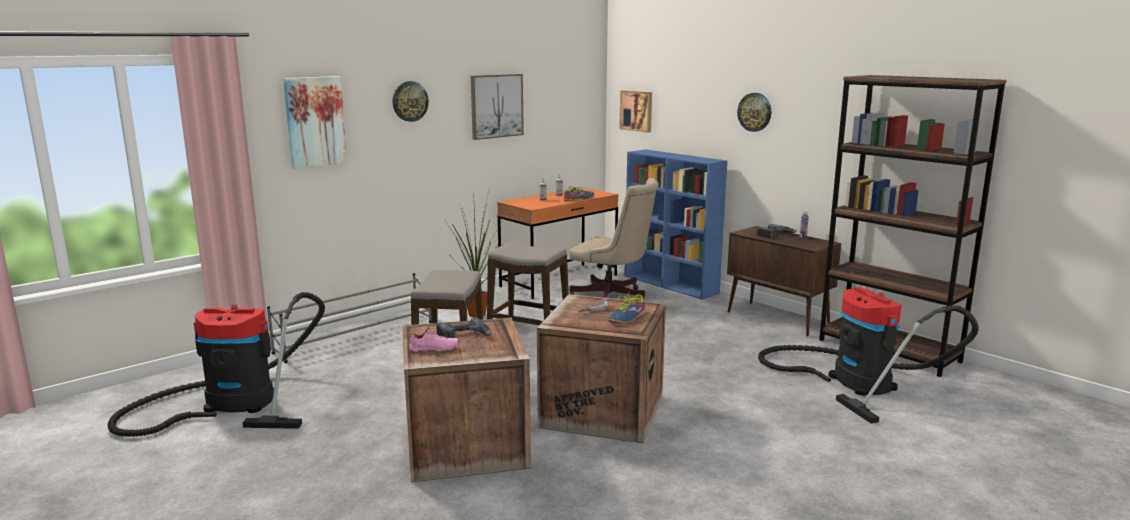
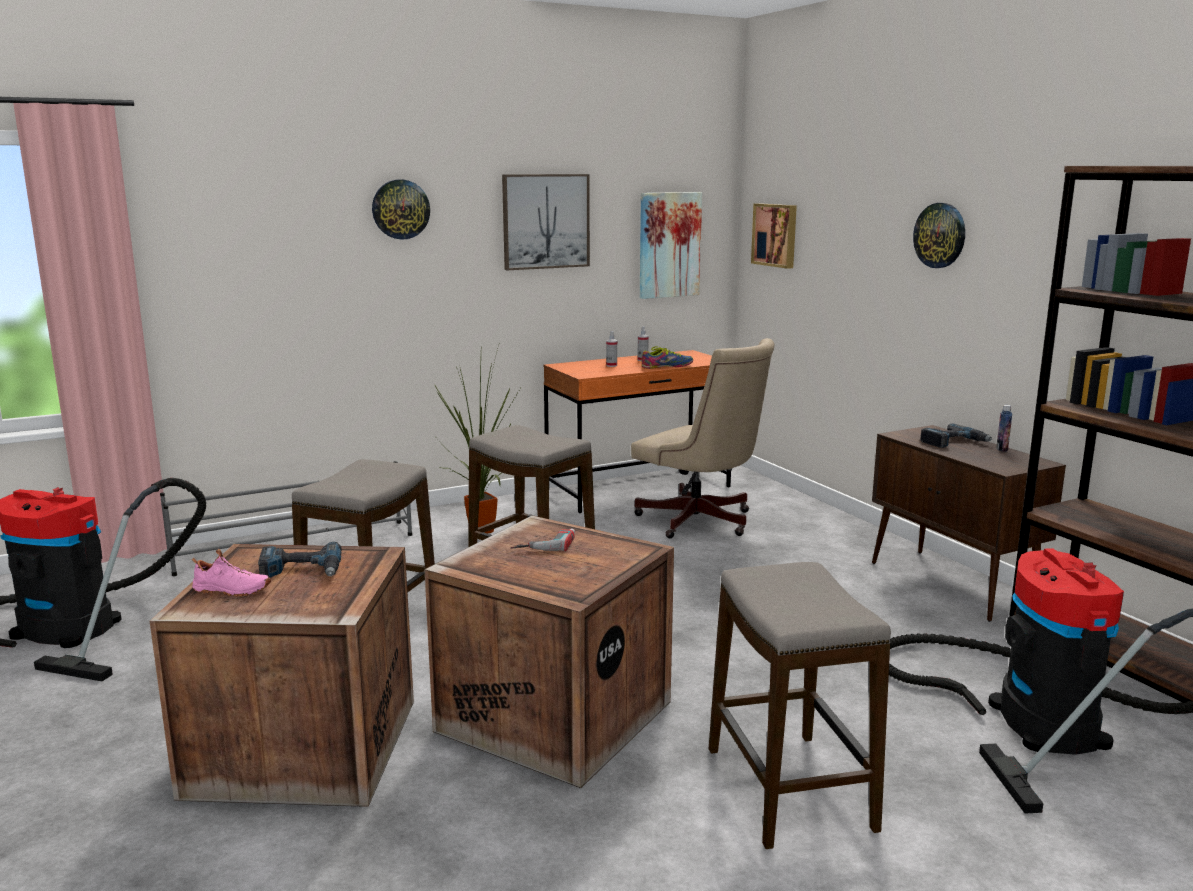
camera: 15 degrees right, 0 degrees up
picture [283,76,347,169] -> picture moved to [640,192,702,299]
shoe [608,291,645,324] -> none
blue bookcase [624,149,727,300] -> none
none -> stool [709,562,891,849]

